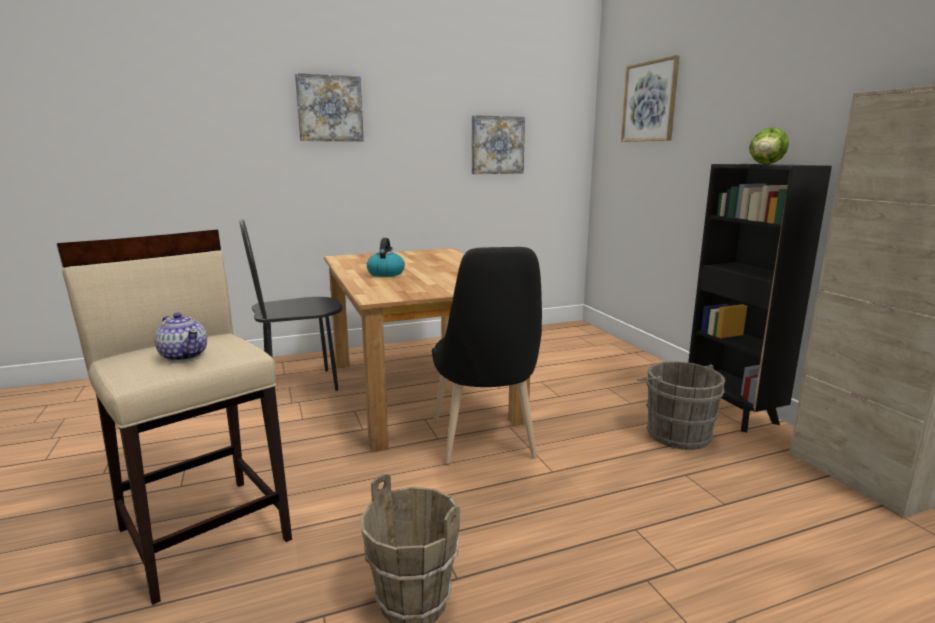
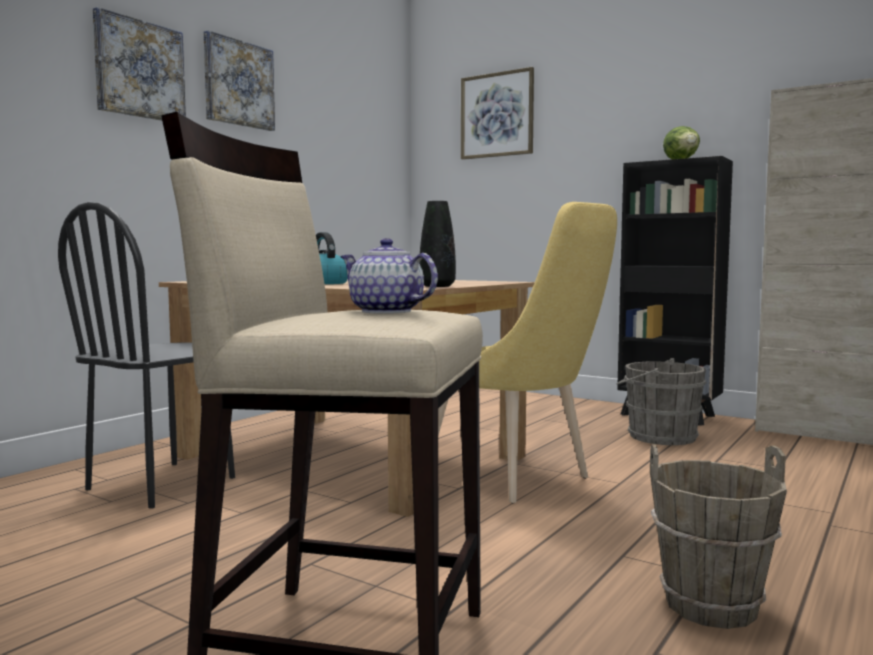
camera: 35 degrees left, 10 degrees down
teapot [154,313,207,362] -> teapot turned 150 degrees counterclockwise [340,238,438,314]
black chair [432,247,542,464] -> yellow chair [438,202,617,504]
picture [472,115,525,174] -> picture moved to [204,30,275,131]
none -> black vase [419,201,456,287]

